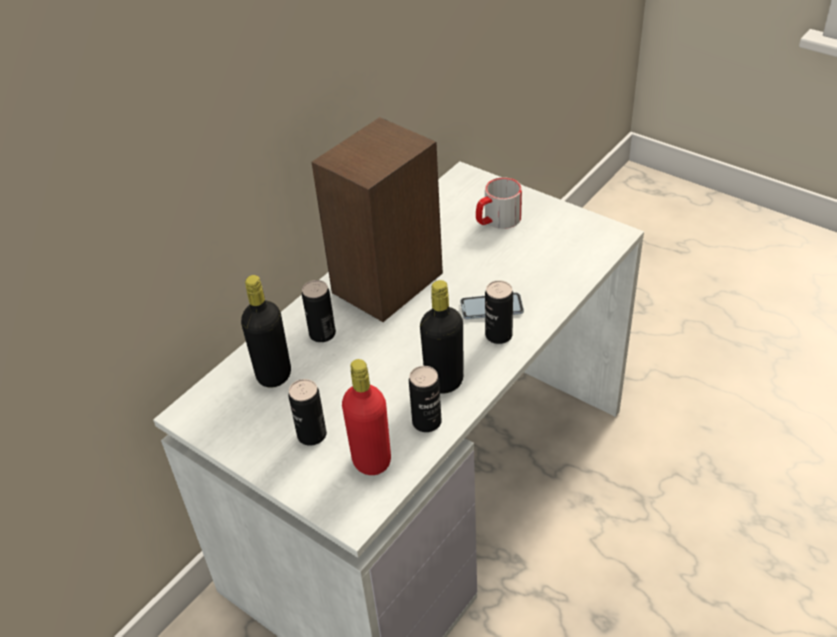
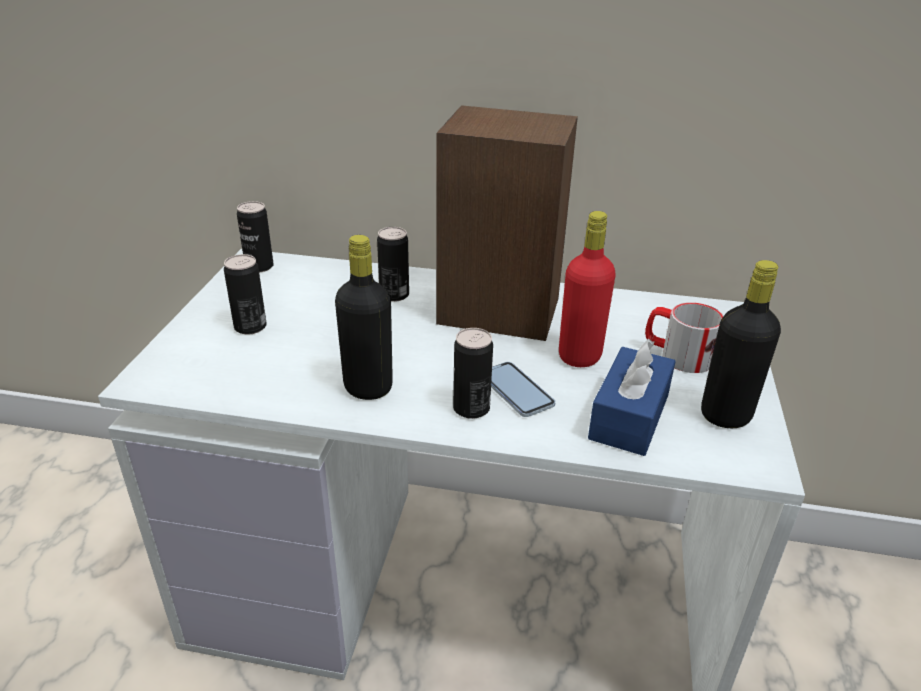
camera: 60 degrees right, 10 degrees down
black bottle [241,275,291,388] -> black bottle moved to [701,260,781,428]
red bottle [342,359,391,475] -> red bottle moved to [559,211,616,367]
can [409,366,442,432] -> can moved to [237,201,274,273]
none -> blue tissue box [588,339,676,456]

